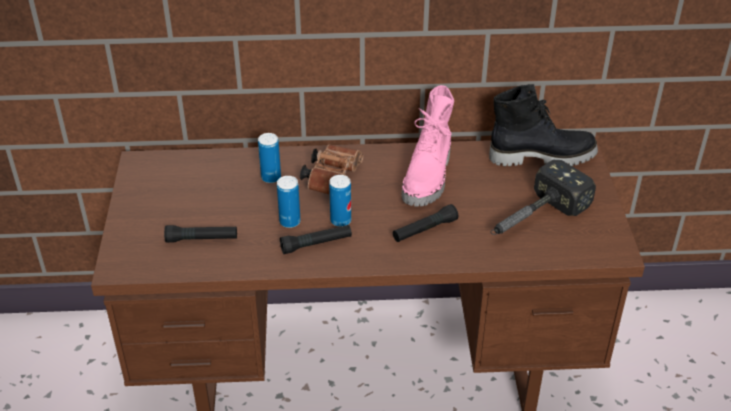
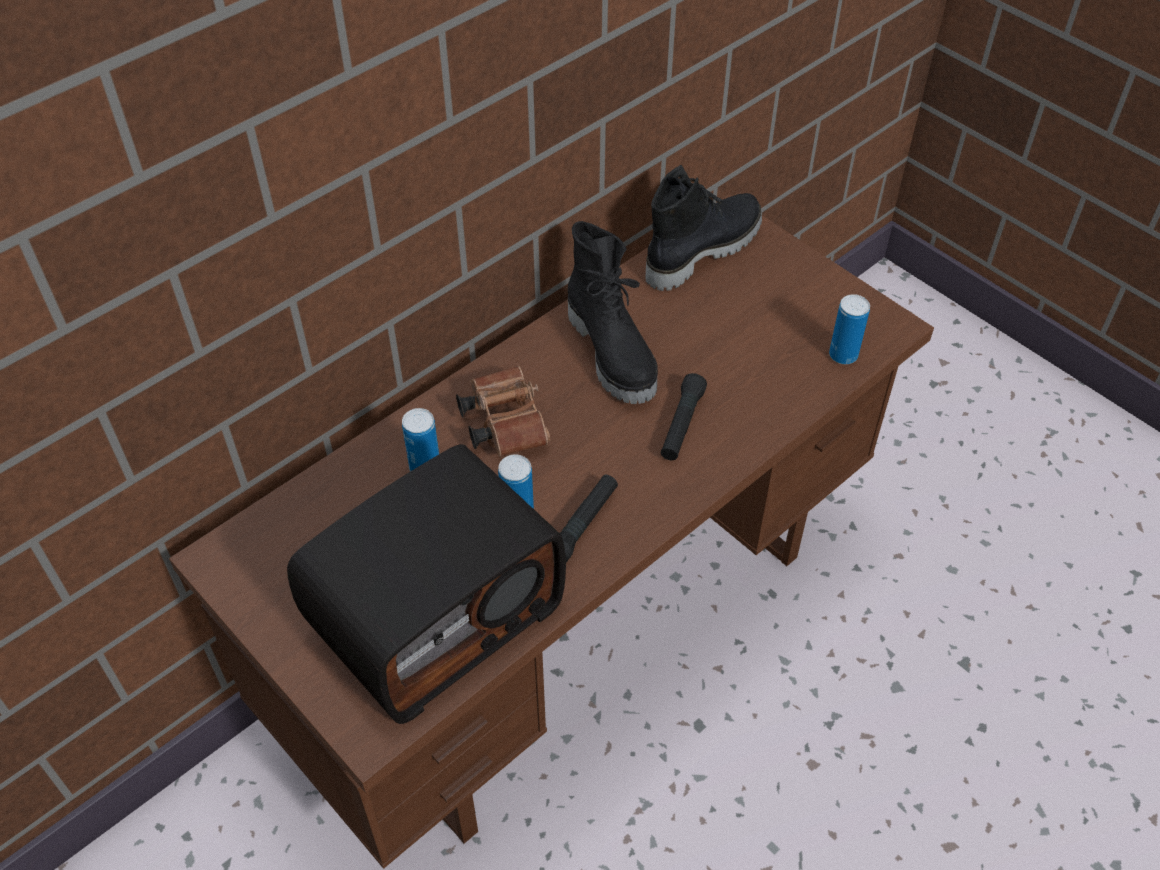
camera: 40 degrees left, 10 degrees up
black flashlight [164,225,237,243] -> radio [287,444,566,724]
can [329,175,351,227] -> can moved to [829,294,870,364]
pink boot [401,85,454,207] -> black boot [568,221,658,404]
hammer [490,160,596,235] -> none

